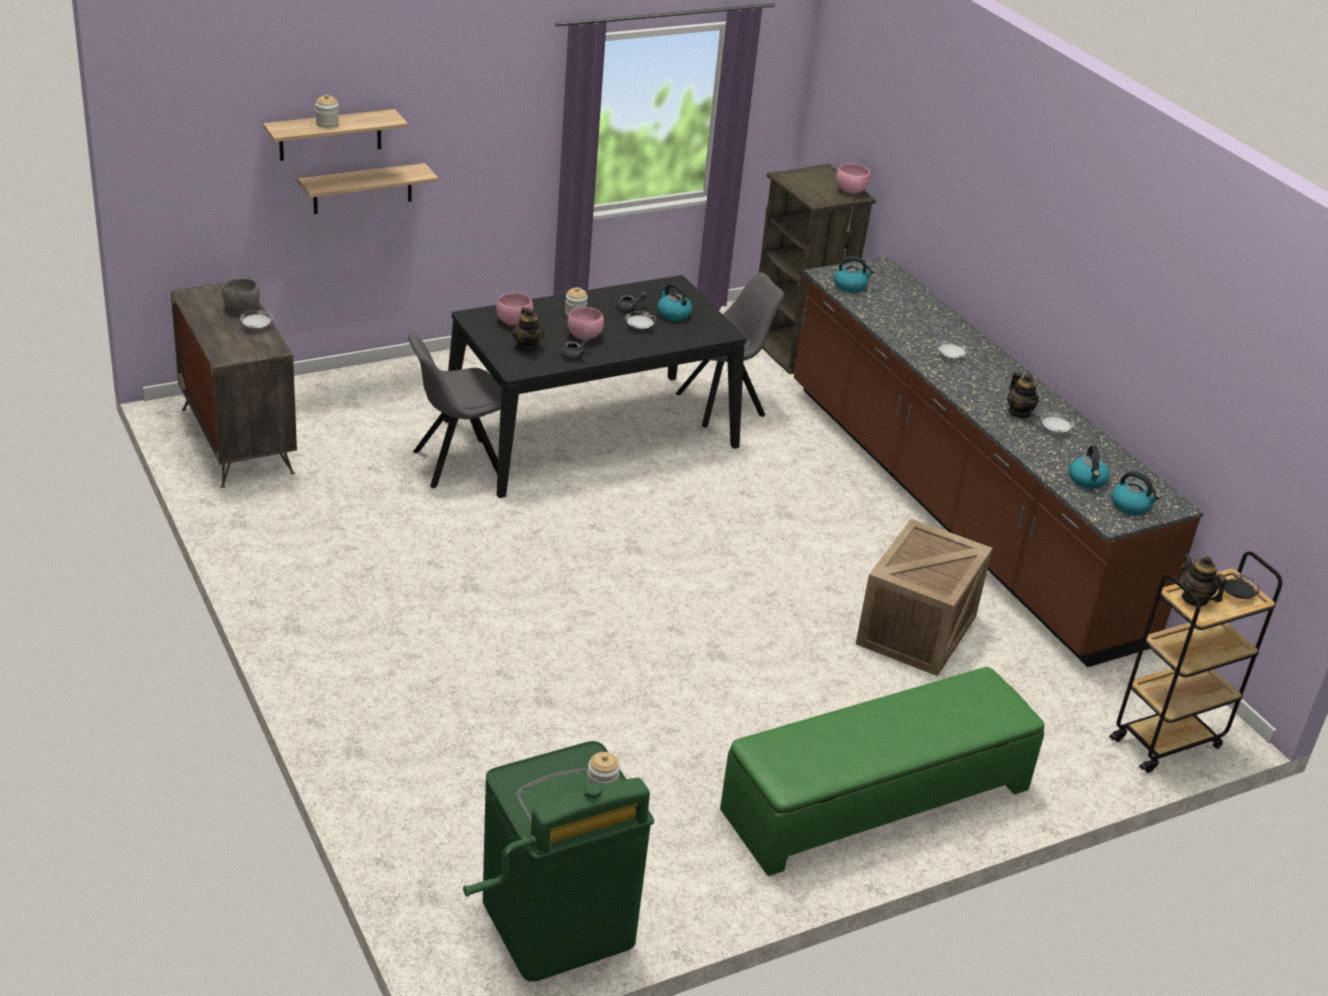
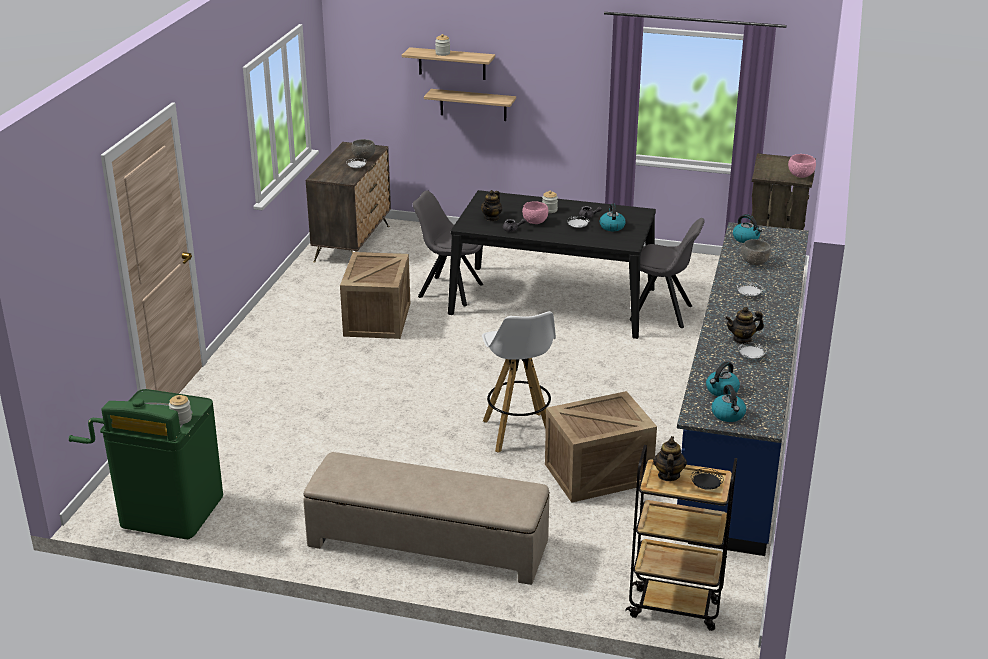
camera: 45 degrees right, 5 degrees down
pink bowl [496,293,533,326] -> none
green bench [720,667,1044,876] -> beige bench [303,452,549,585]
brown counter [794,256,1203,667] -> blue counter [677,222,809,556]
teapot [1007,372,1039,418] -> teapot turned 60 degrees clockwise [725,307,764,344]
none -> crate [340,252,410,339]
none -> white stool [482,311,556,453]
none -> grey bowl [741,239,771,265]

